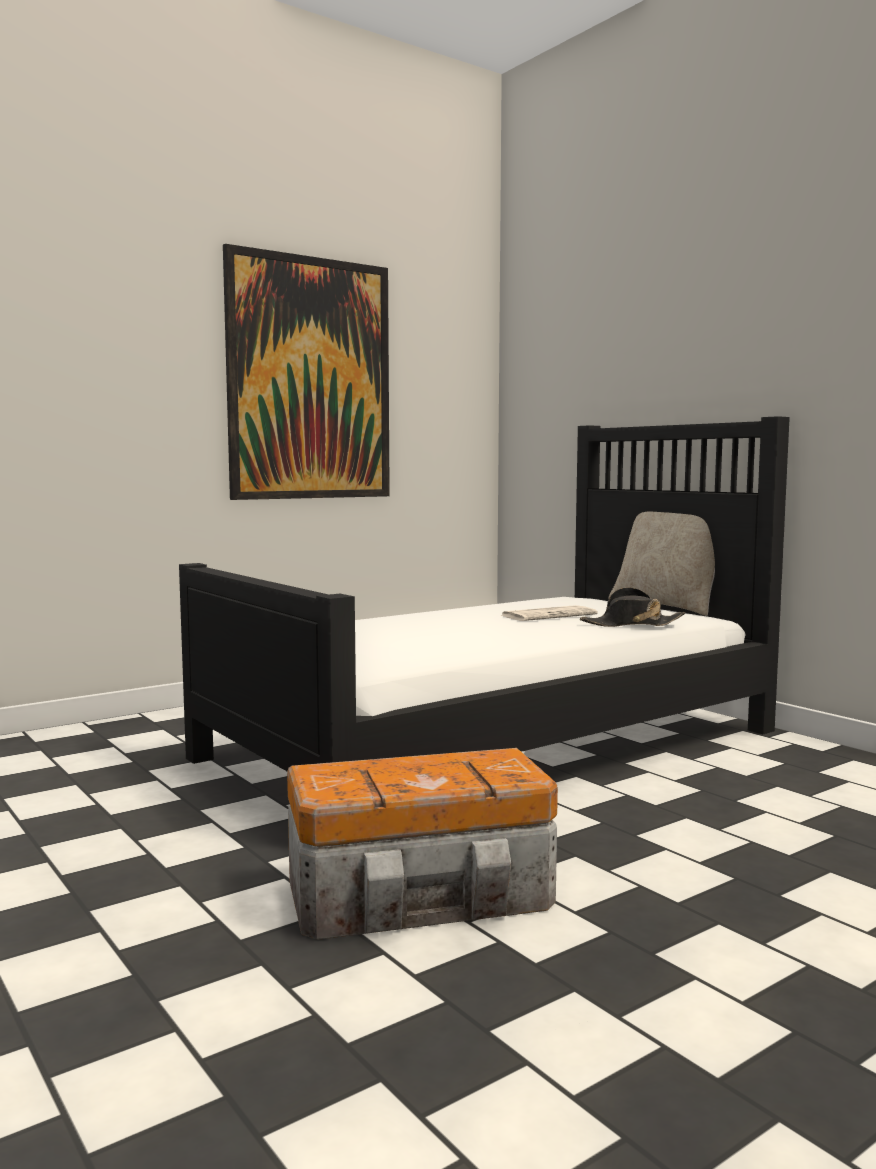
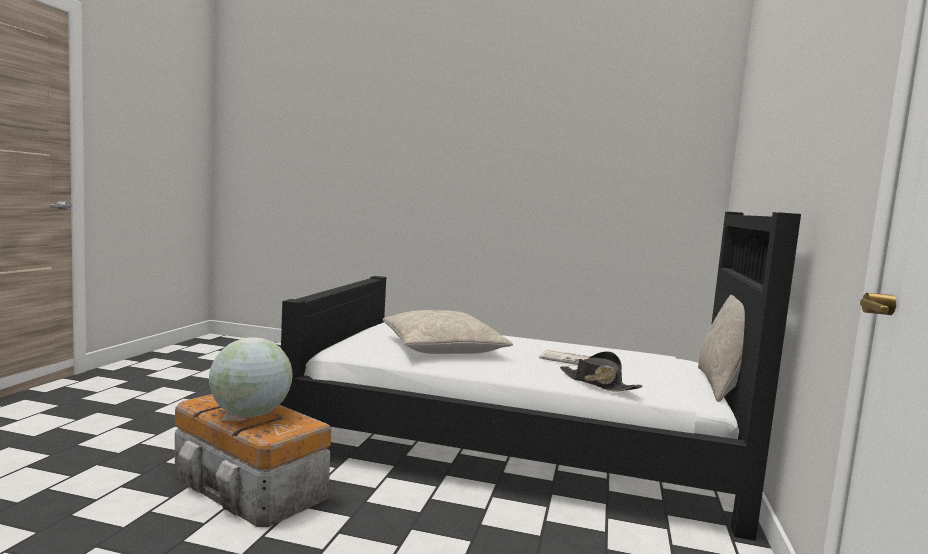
camera: 50 degrees right, 0 degrees up
picture [223,244,390,500] -> none
none -> globe [209,337,293,417]
none -> beige pillow [383,310,513,354]

